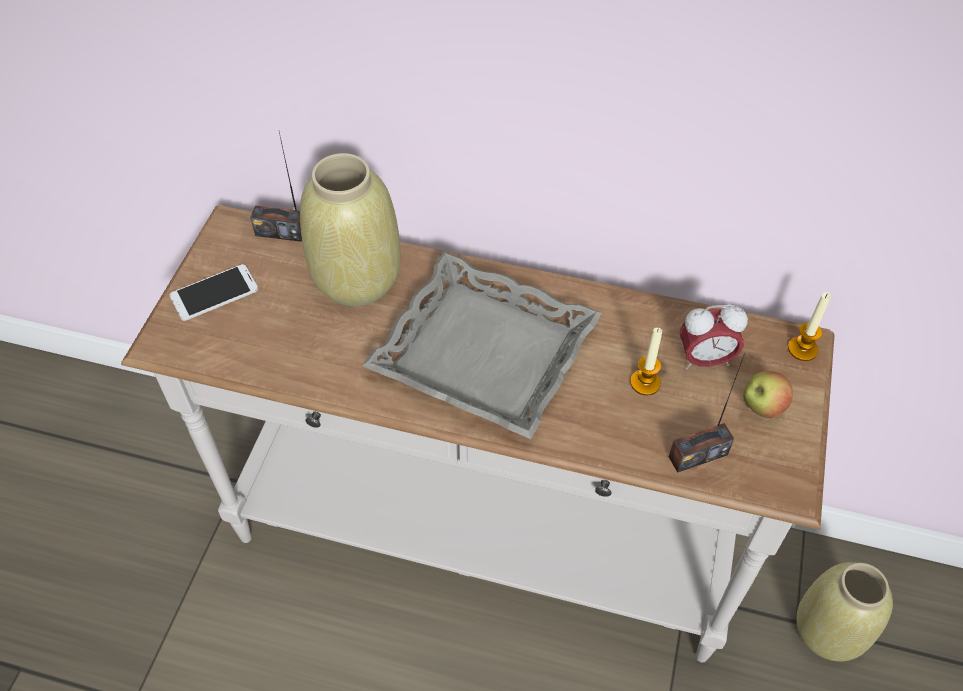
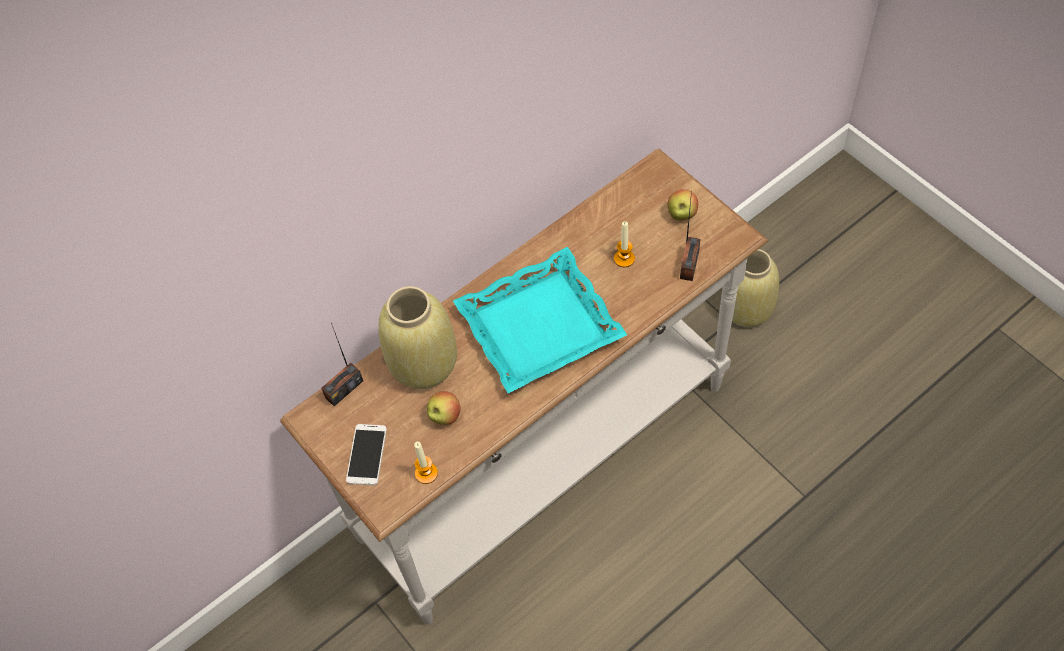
camera: 50 degrees left, 5 degrees up
grey tray [362,251,602,439] -> turquoise tray [453,247,627,393]
alarm clock [680,304,748,369] -> none
candle [788,292,831,361] -> candle moved to [414,442,438,484]
none -> apple [427,391,461,425]

